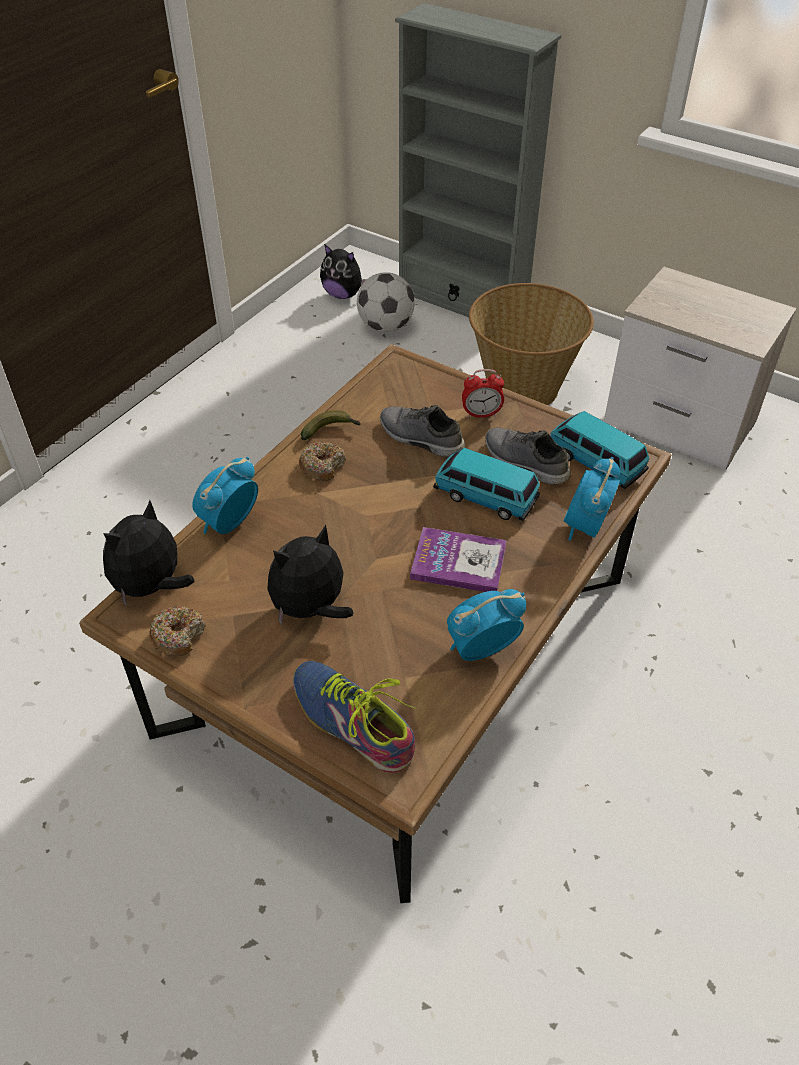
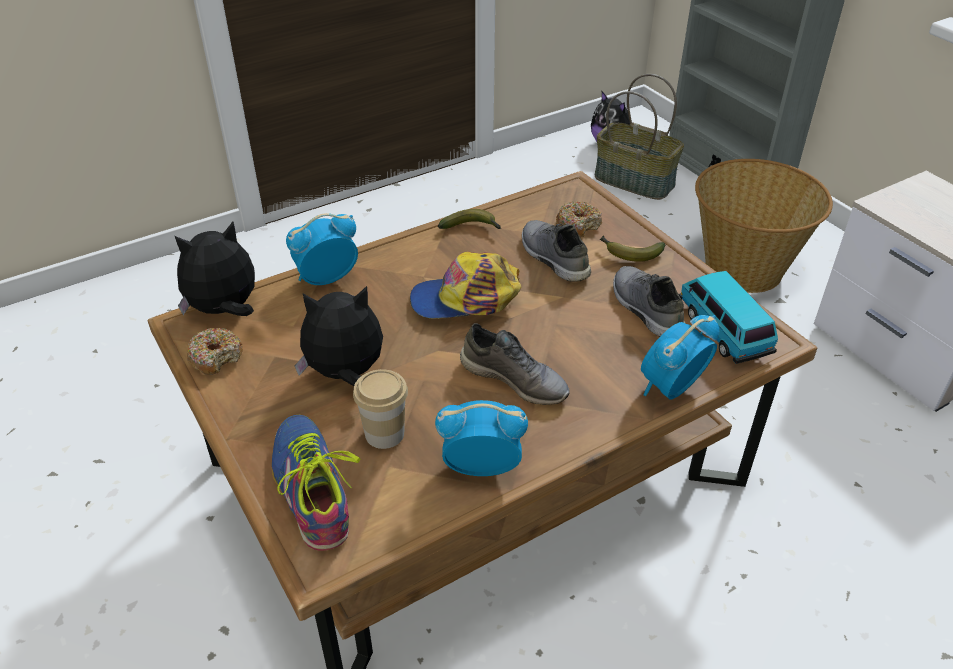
camera: 25 degrees right, 5 degrees down
donut [299,441,346,481] -> donut moved to [556,201,602,237]
football [357,272,415,332] -> basket [595,74,684,200]
book [410,527,507,592] -> grey shoe [460,323,570,405]
toy car [433,448,540,521] -> none
alarm clock [462,369,504,418] -> banana [600,235,665,262]
none -> cup [353,369,408,449]
none -> cap [410,252,521,319]

